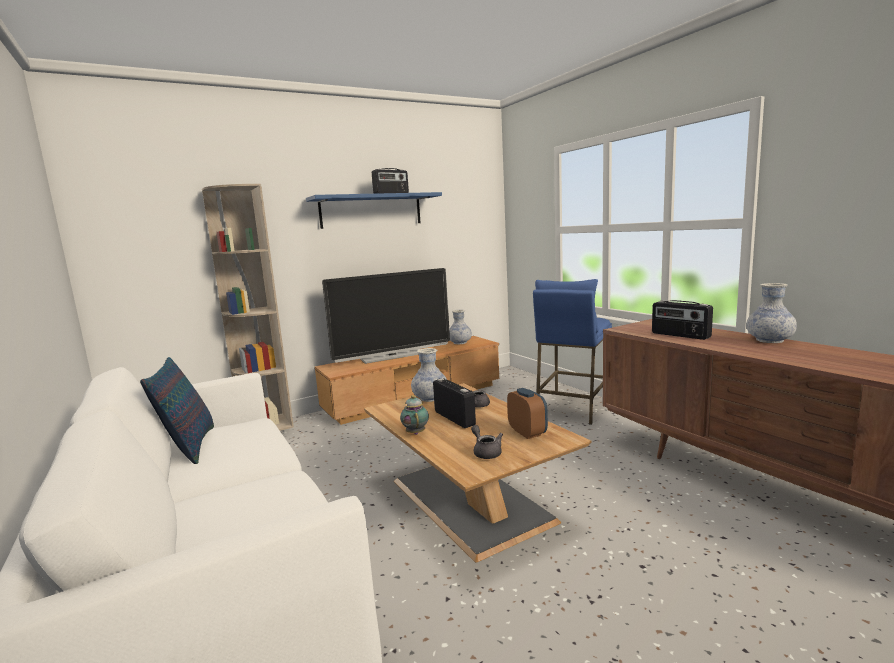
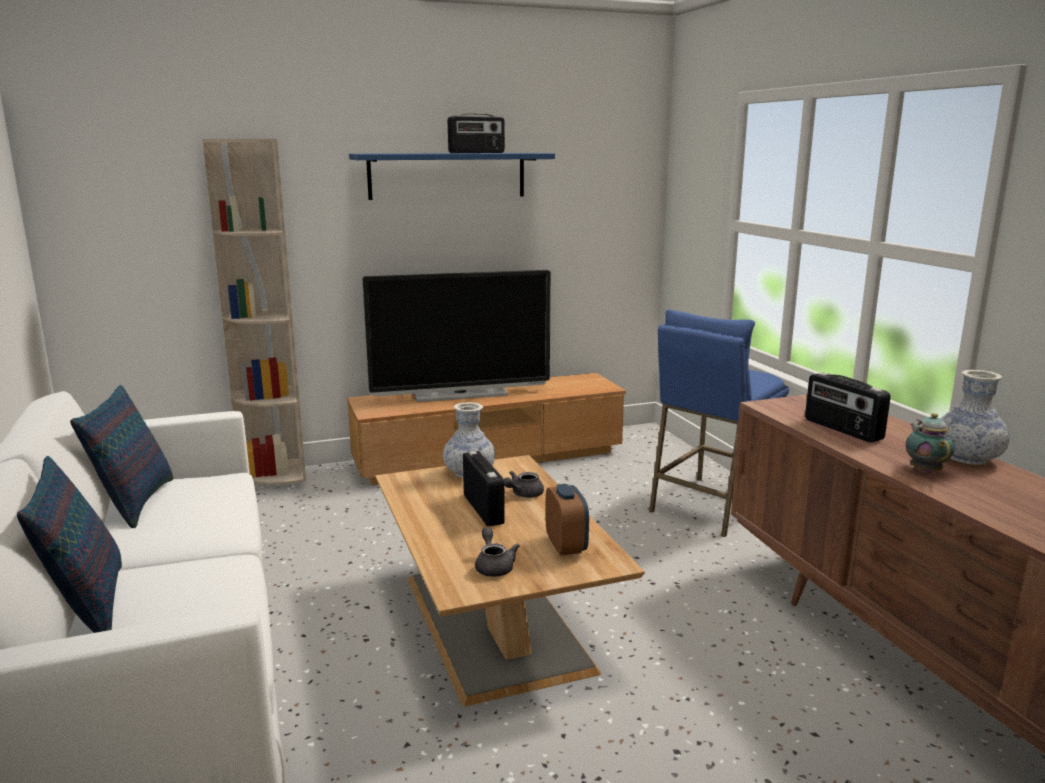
camera: 10 degrees right, 5 degrees up
teapot [400,395,429,435] -> teapot moved to [906,413,954,473]
vase [449,310,472,344] -> none
none -> blue pillow [17,456,122,633]

